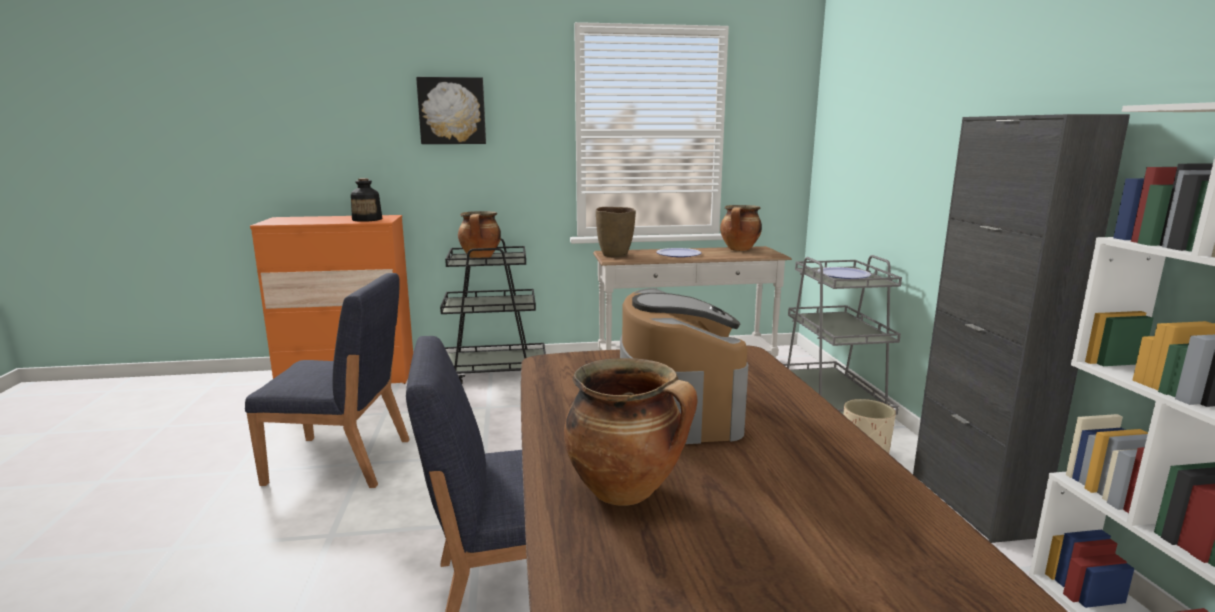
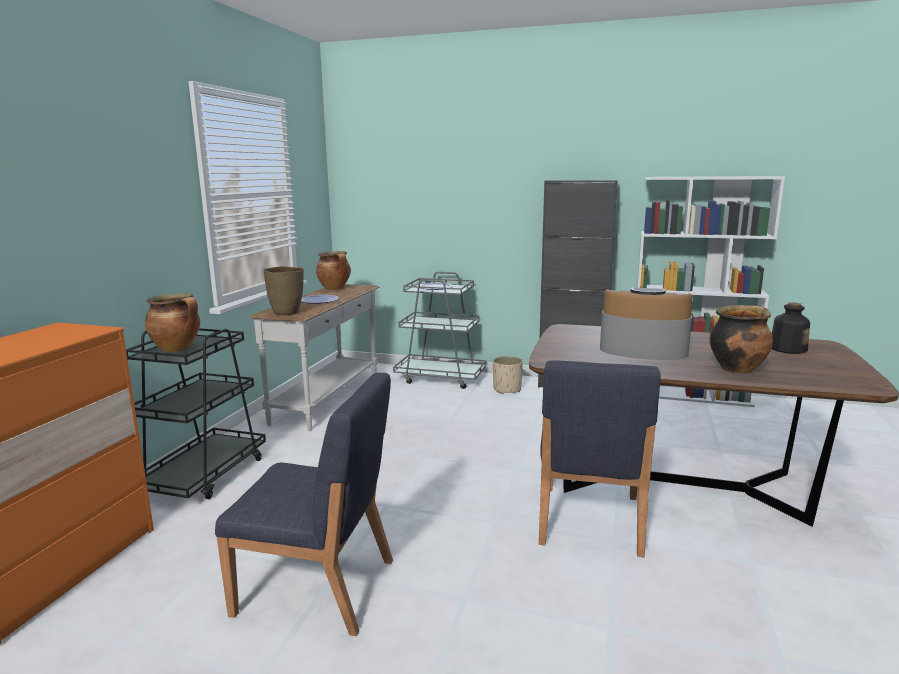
camera: 65 degrees left, 0 degrees up
blue chair [245,273,410,488] -> blue chair turned 75 degrees clockwise [215,373,393,636]
bottle [351,178,382,222] -> bottle moved to [772,303,810,354]
picture [416,77,486,144] -> none

